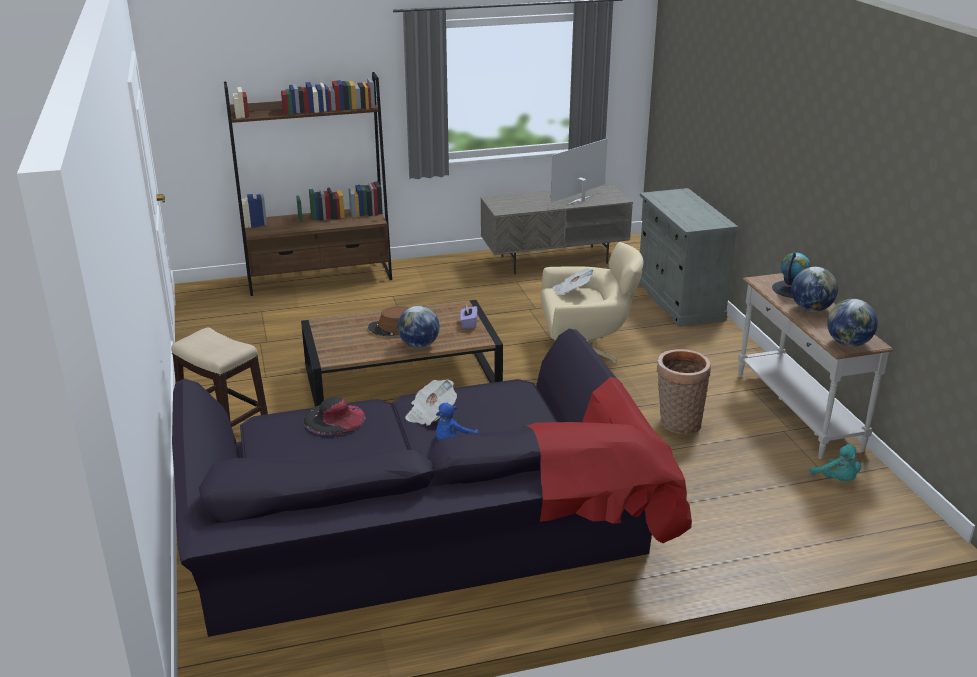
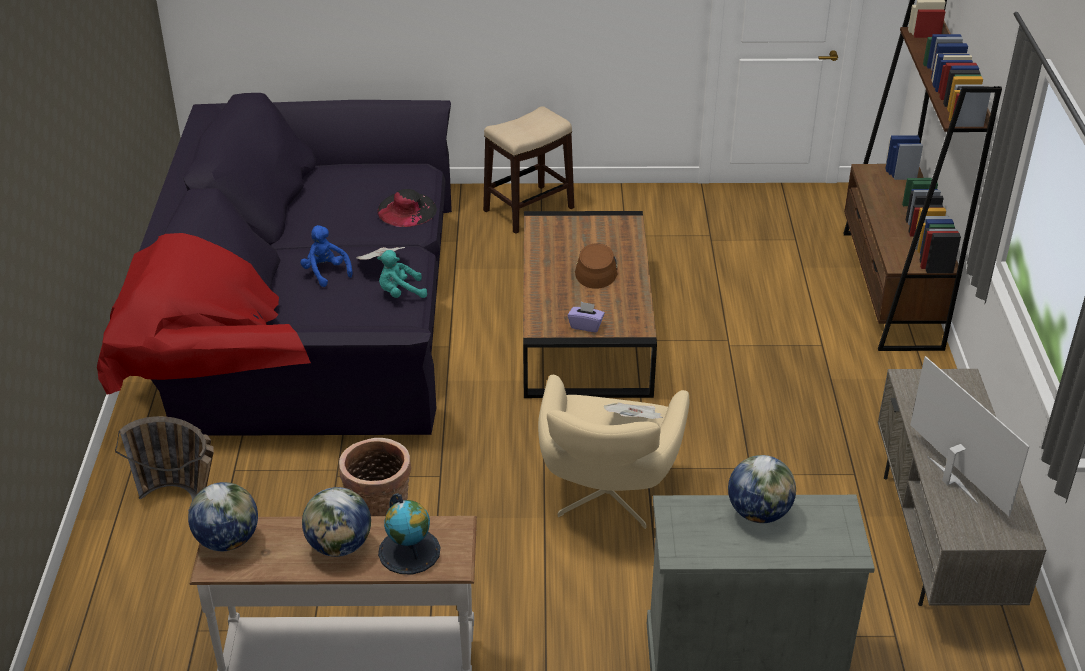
camera: 105 degrees right, 10 degrees up
globe [397,305,440,348] -> globe moved to [728,455,796,523]
turquoise plush toy [810,444,861,482] -> turquoise plush toy moved to [377,250,427,298]
none -> basket [115,416,214,512]

